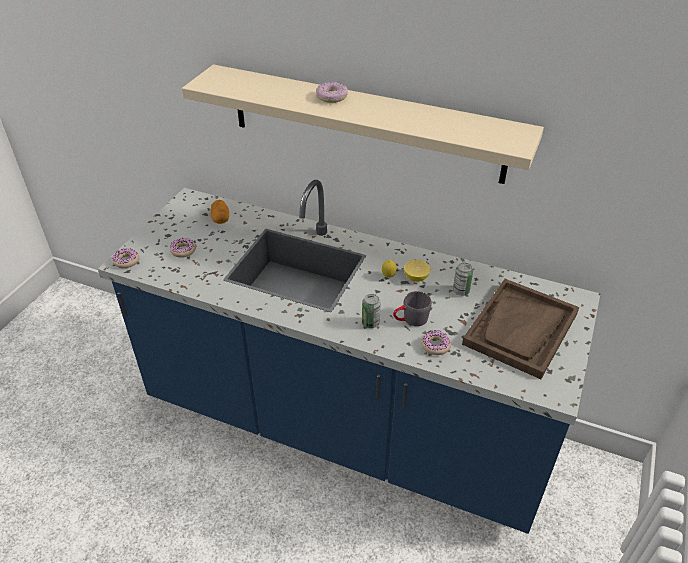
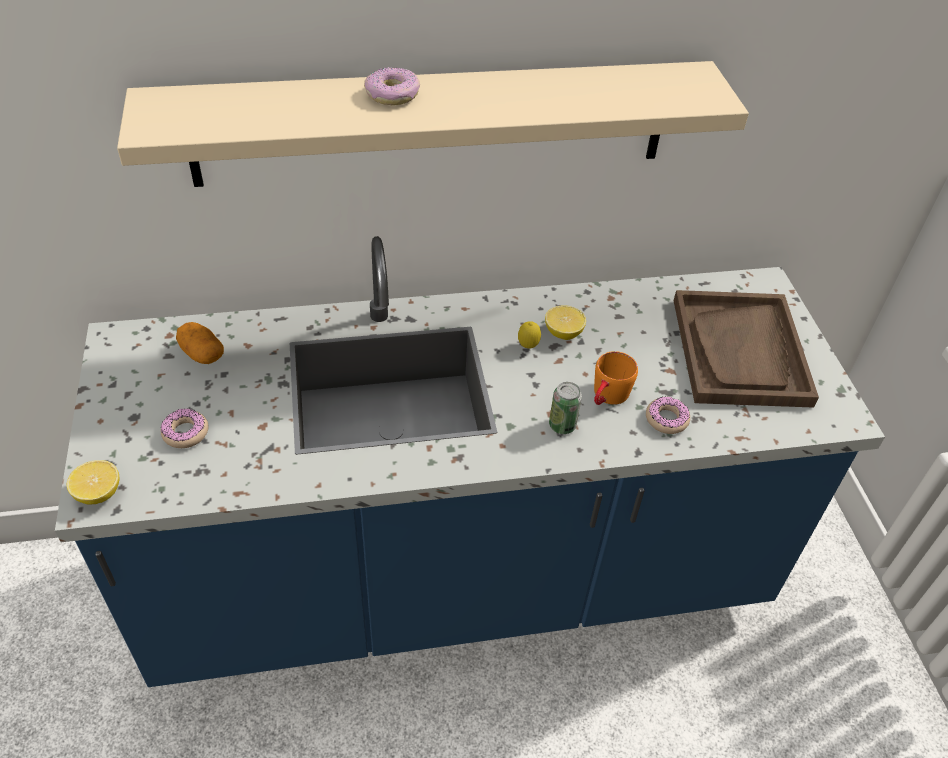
camera: 35 degrees left, 5 degrees up
donut [112,248,139,268] -> lemon [67,460,119,505]
grey mug [393,291,432,326] -> orange mug [594,351,638,405]
can [453,263,473,296] -> none

